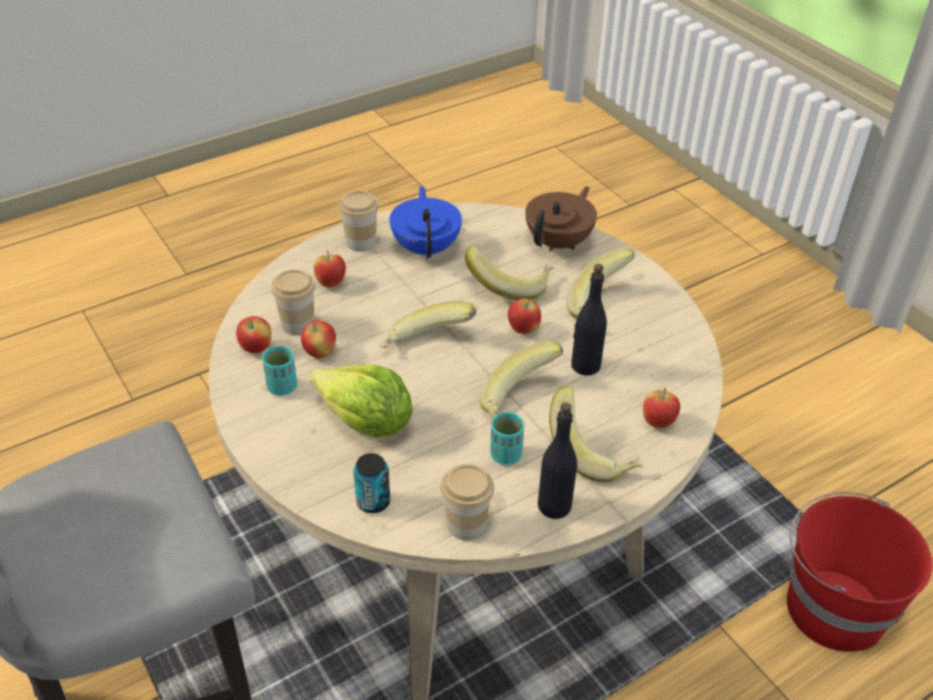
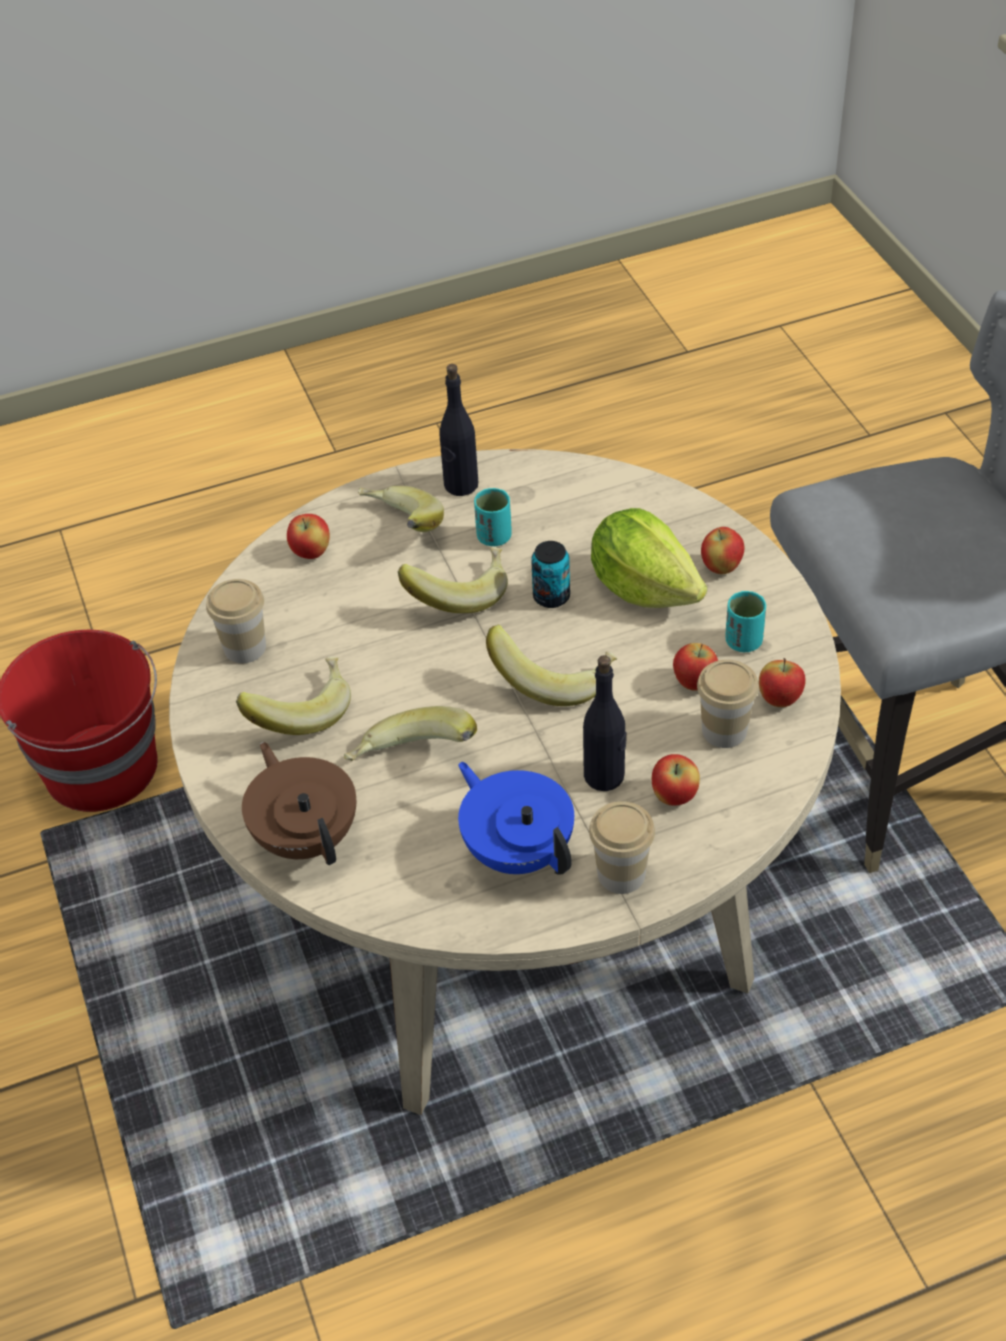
camera: 165 degrees left, 5 degrees up
can [353,453,390,513] -> can moved to [531,541,570,608]
blue teapot [390,186,462,259] -> blue teapot turned 135 degrees clockwise [458,762,574,875]
cup [441,464,494,541] -> cup moved to [206,579,266,663]
apple [508,298,541,334] -> apple moved to [701,527,744,574]
brown teapot [525,186,597,251] -> brown teapot turned 105 degrees clockwise [242,742,356,865]
black bottle [571,264,607,375] -> black bottle moved to [583,655,627,791]

